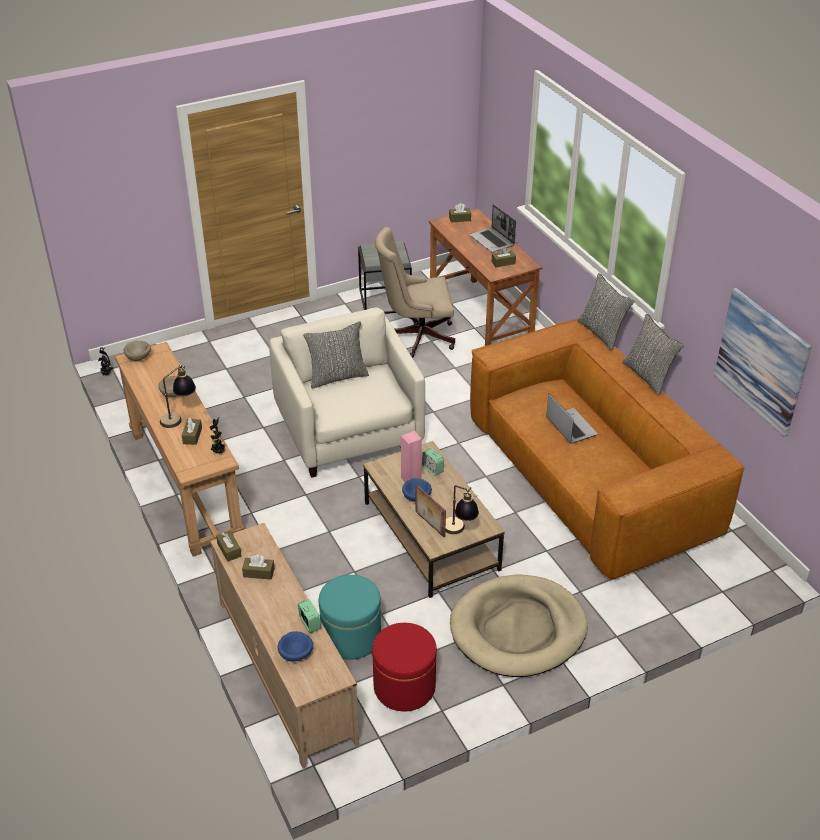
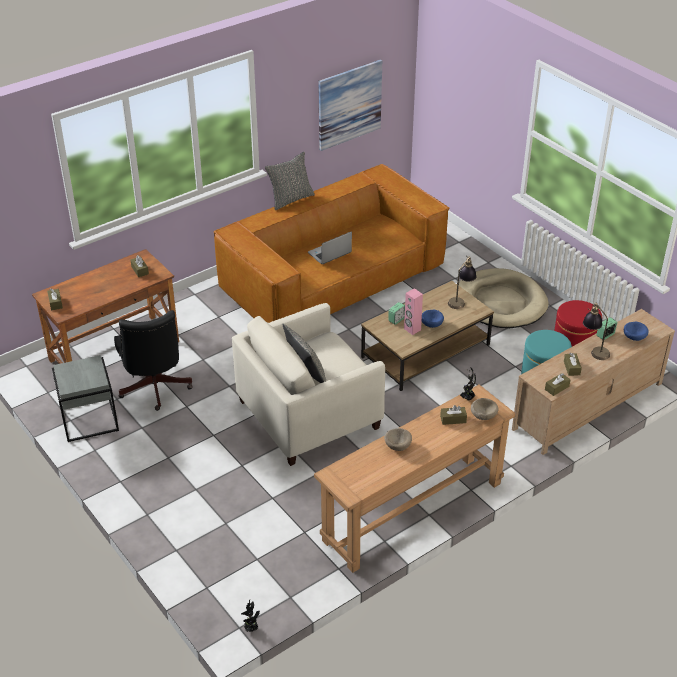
camera: 100 degrees left, 0 degrees up
beige bowl [124,341,151,361] -> beige bowl moved to [471,398,498,420]
table lamp [160,364,196,428] -> table lamp moved to [583,303,610,360]
beige office chair [375,227,455,358] -> black office chair [114,310,193,411]
picture frame [416,484,446,538] -> none
laptop [470,204,516,252] -> none
grey pillow [577,273,635,351] -> none

